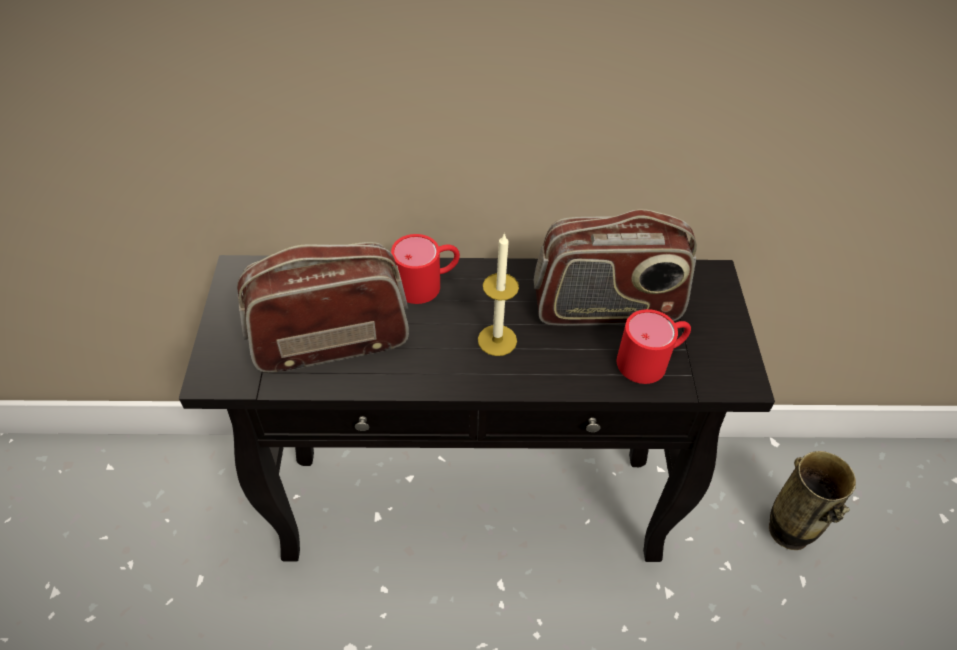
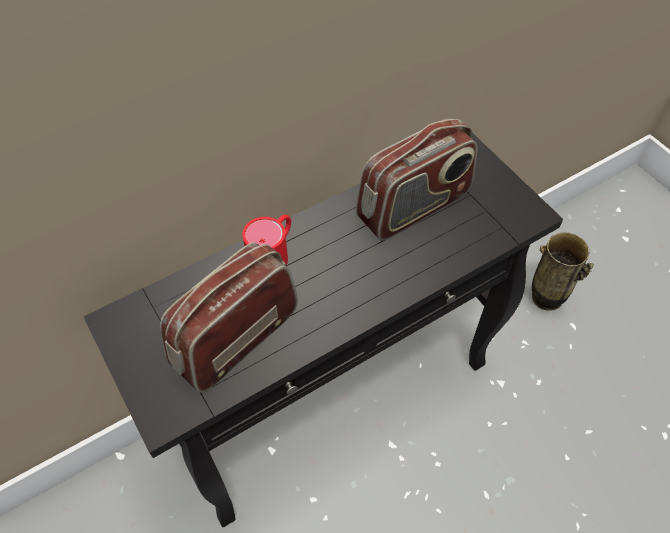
camera: 30 degrees left, 5 degrees up
candle [478,232,519,356] -> none
red mug [617,309,691,384] -> none

